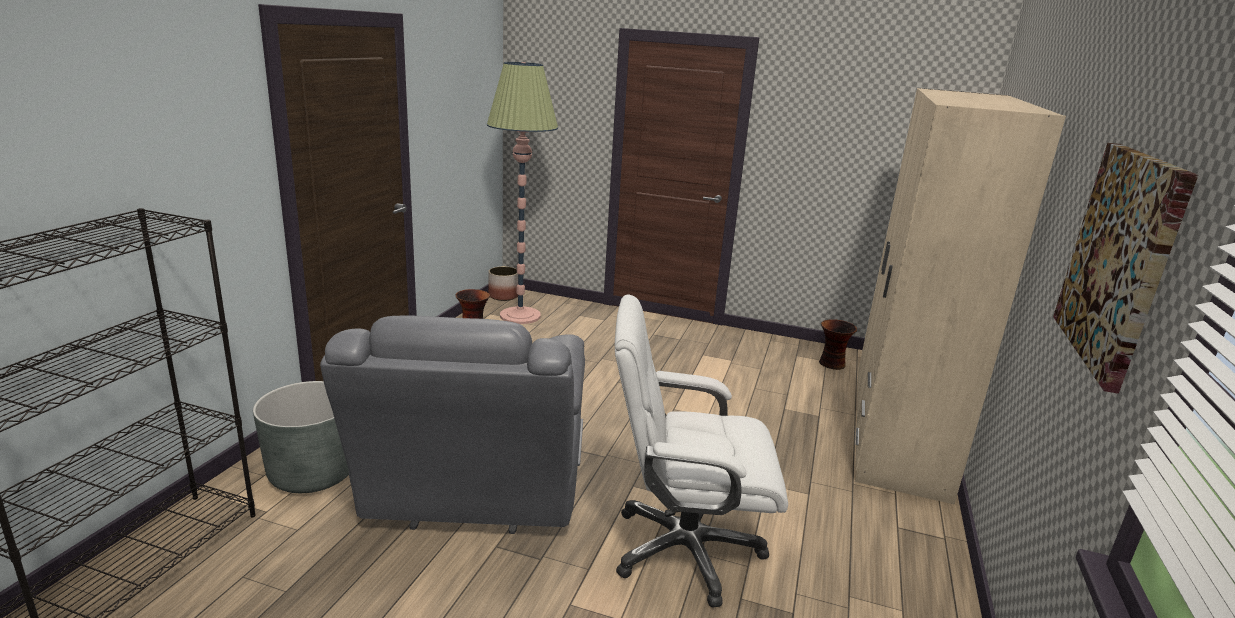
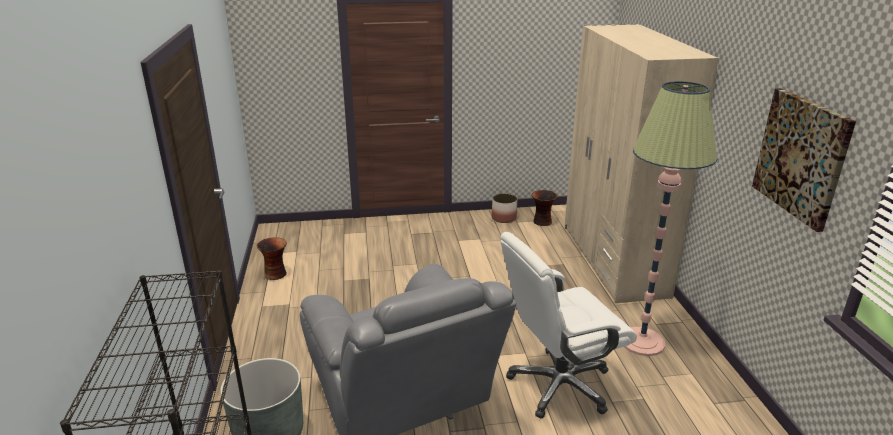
camera: 25 degrees left, 5 degrees up
floor lamp [487,62,558,324] -> floor lamp moved to [624,81,717,356]
planter [488,266,518,301] -> planter moved to [492,193,517,223]

